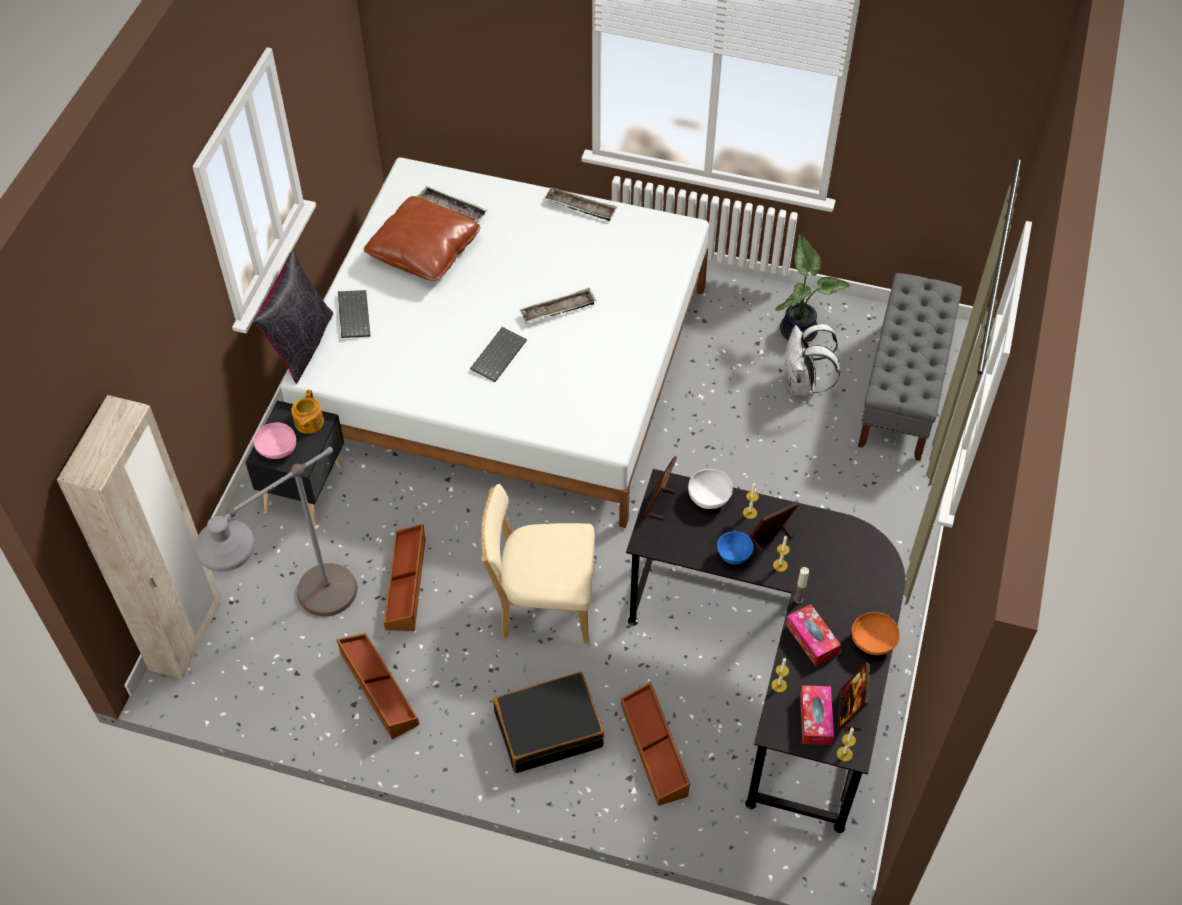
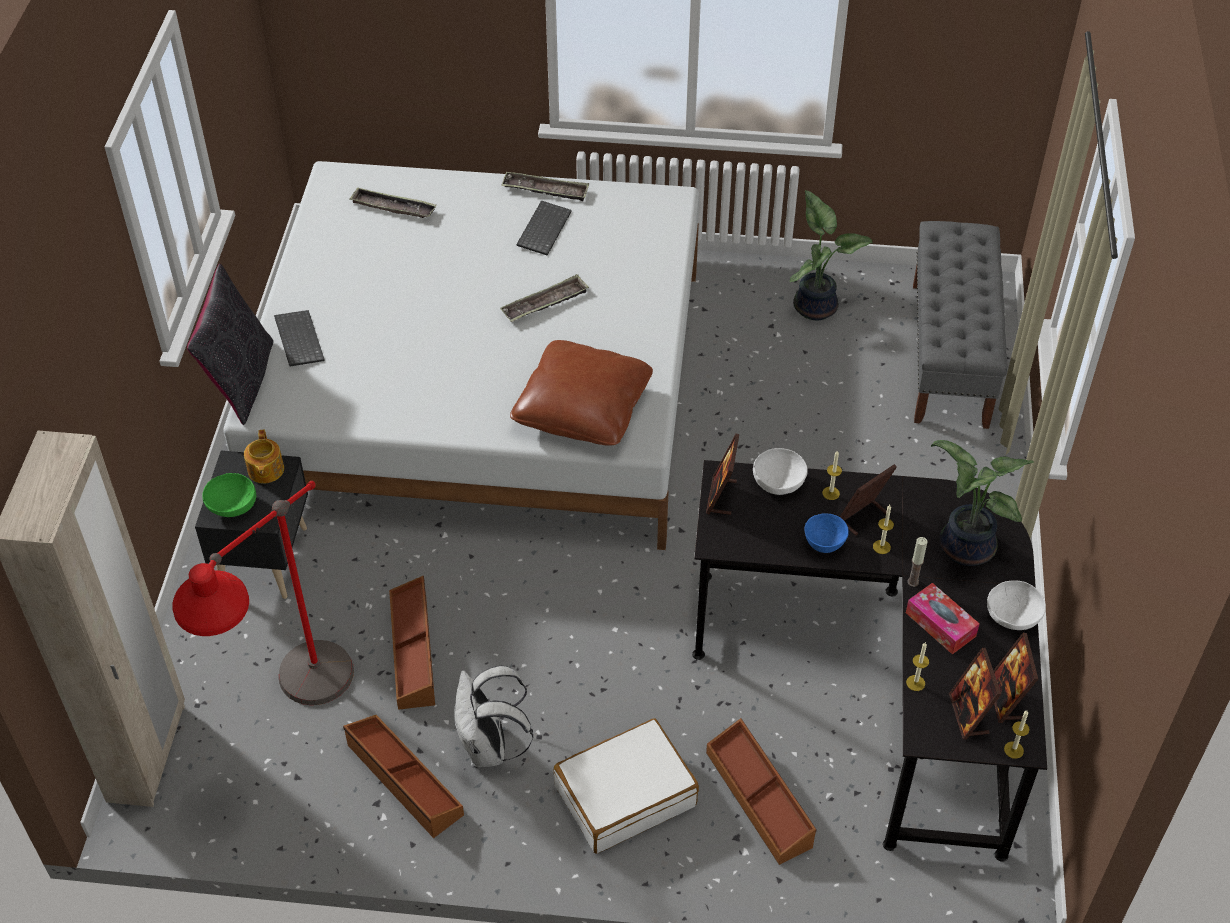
camera: 10 degrees left, 5 degrees down
grey floor lamp [195,447,357,617] -> red floor lamp [172,481,354,705]
pink bowl [254,422,296,459] -> green bowl [202,473,256,517]
brown pillow [364,196,481,281] -> brown pillow moved to [510,340,653,446]
keyboard [470,327,527,382] -> keyboard moved to [516,200,572,255]
beige chair [481,484,595,644] -> none
black suitcase [493,672,604,773] -> white suitcase [554,718,699,854]
white backpack [784,324,840,396] -> white backpack moved to [454,666,533,767]
tissue box [800,685,834,745] -> picture frame [949,648,1001,740]
orange bowl [851,612,900,655] -> white bowl [987,580,1046,630]
none -> potted plant [931,440,1034,566]

